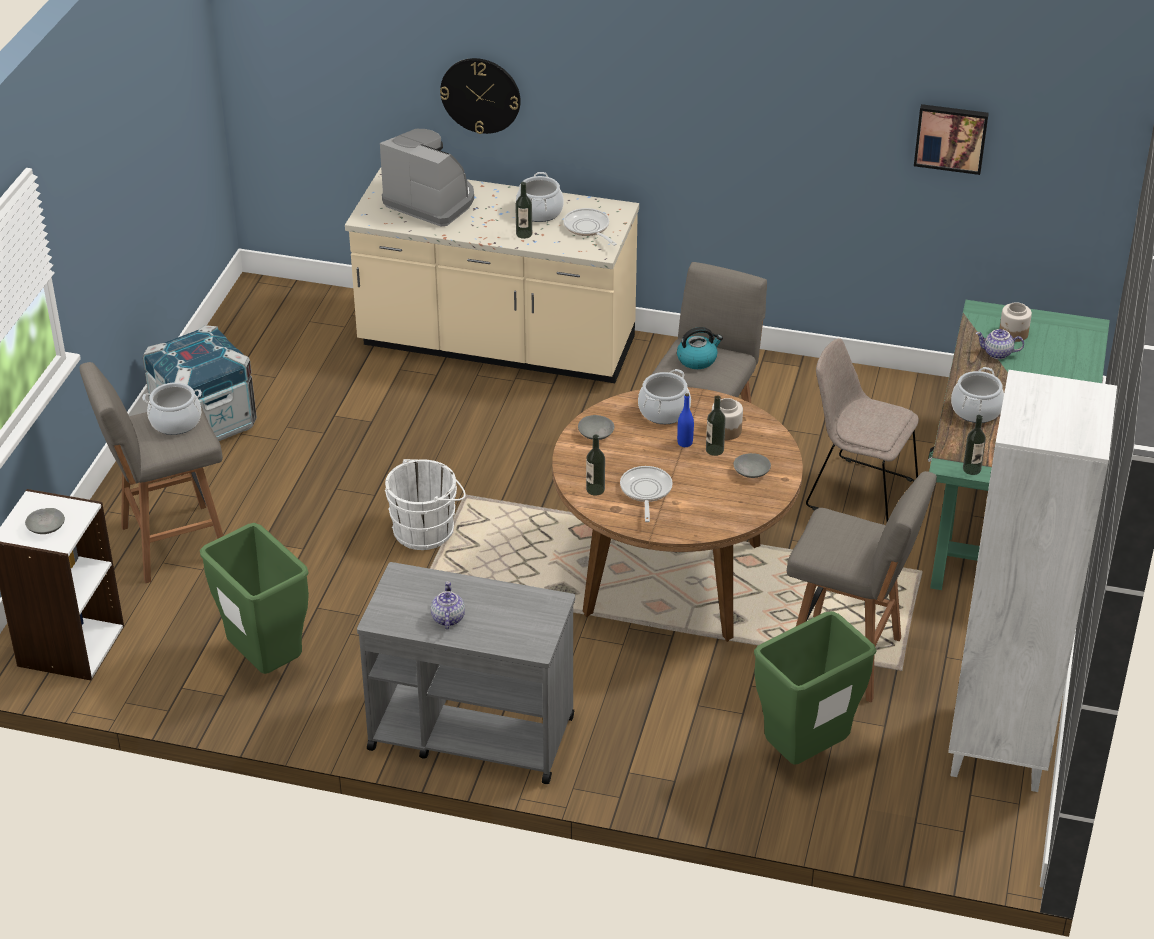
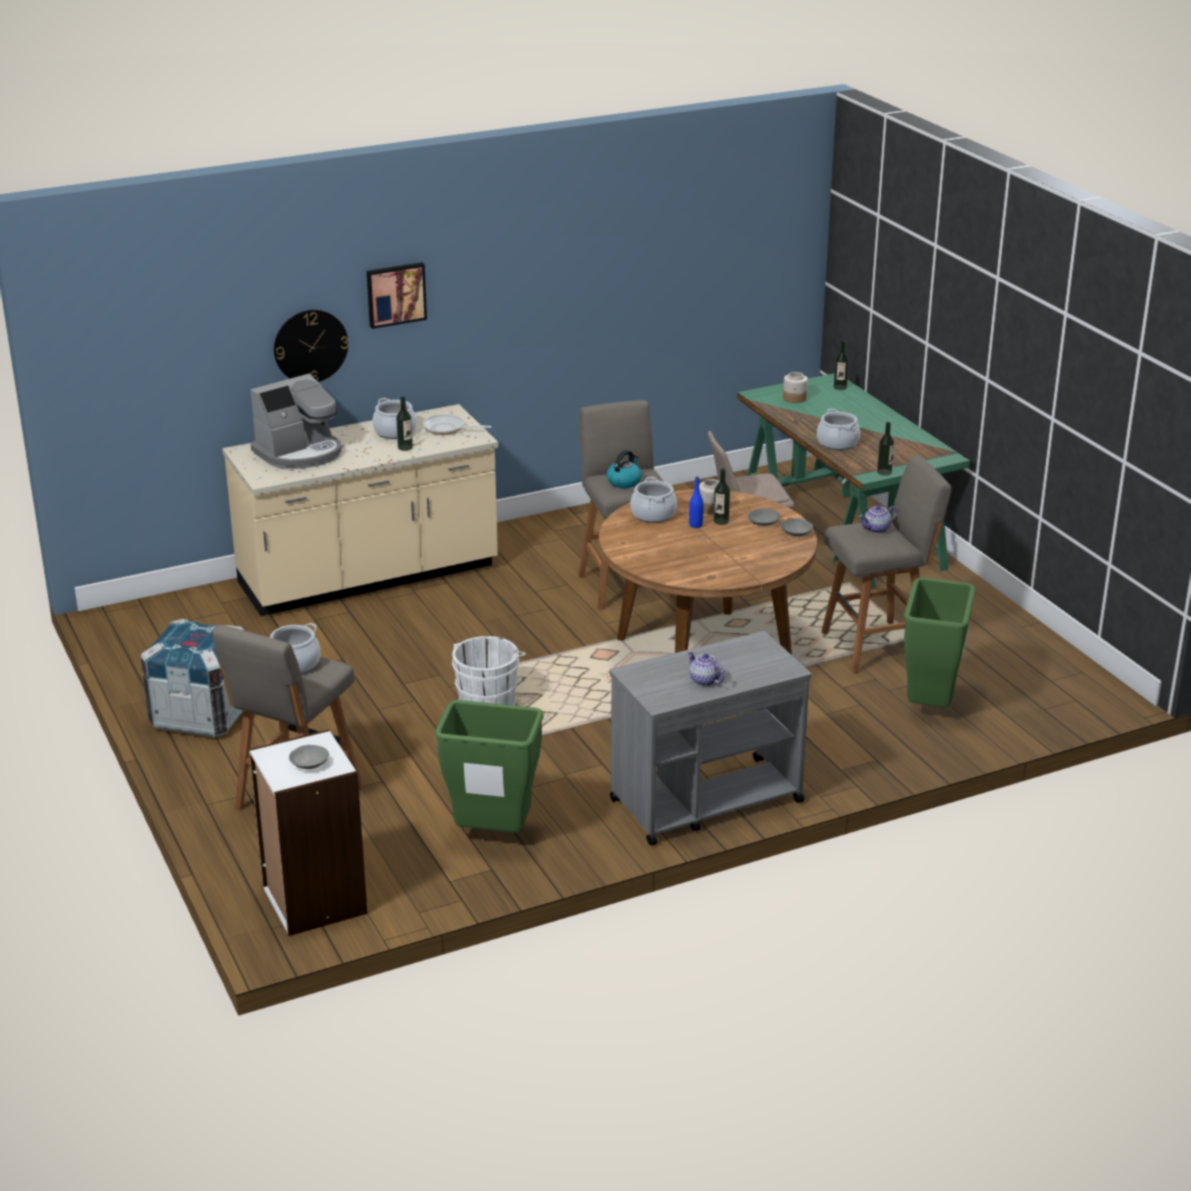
camera: 40 degrees left, 10 degrees down
coffee machine [380,129,474,226] -> coffee machine turned 150 degrees clockwise [250,373,342,469]
grey bowl [578,415,614,440] -> grey bowl moved to [781,519,813,536]
bottle [586,435,605,496] -> bottle moved to [834,340,849,390]
frying pan [620,466,673,522] -> none
picture [914,104,989,175] -> picture moved to [366,262,427,329]
white bookcase [948,370,1117,792] -> none
teapot [976,329,1024,359] -> teapot moved to [859,505,897,533]

